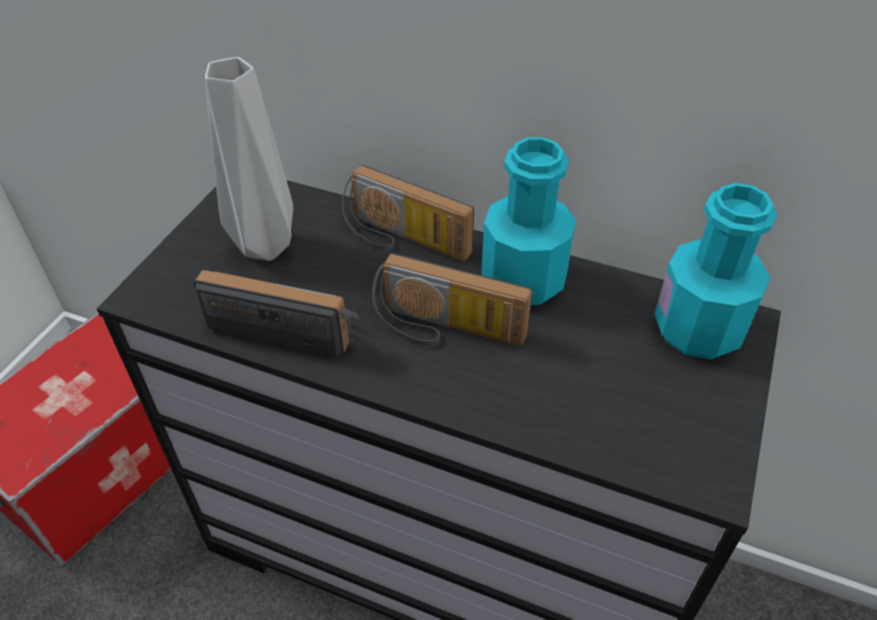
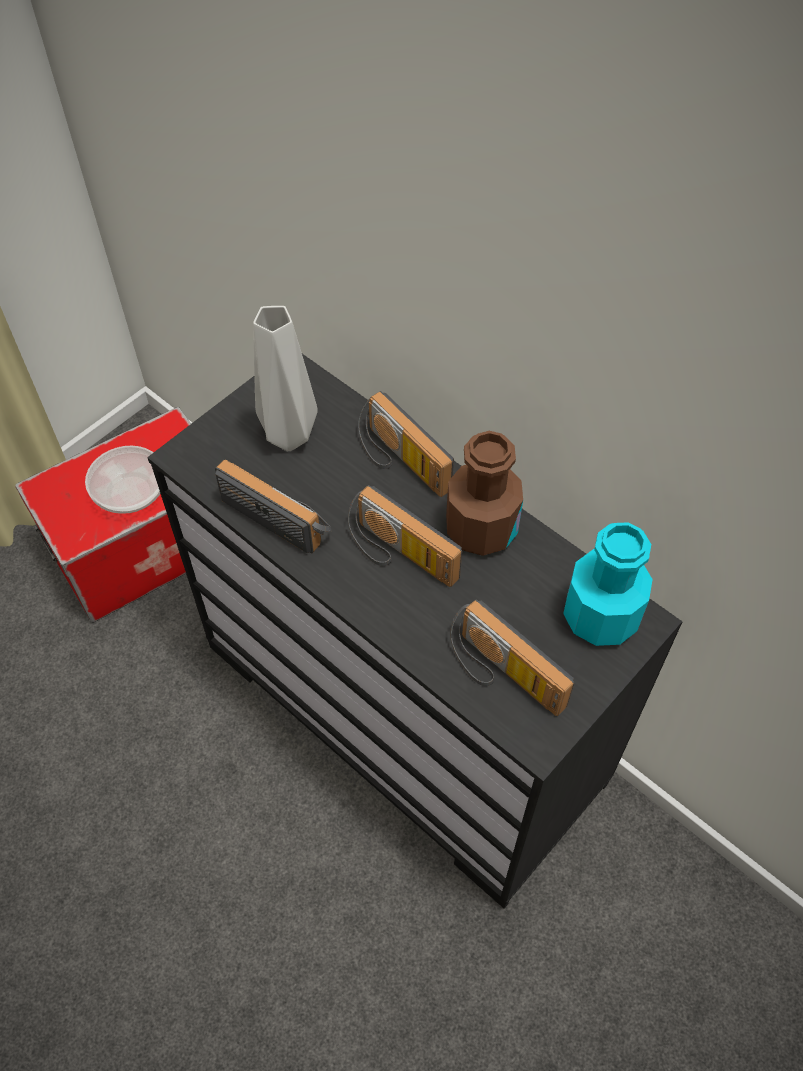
camera: 20 degrees right, 10 degrees up
turquoise bottle [481,137,576,305] -> brown bottle [446,431,523,556]
none -> bowl [85,446,160,514]
none -> radio [450,600,574,716]

